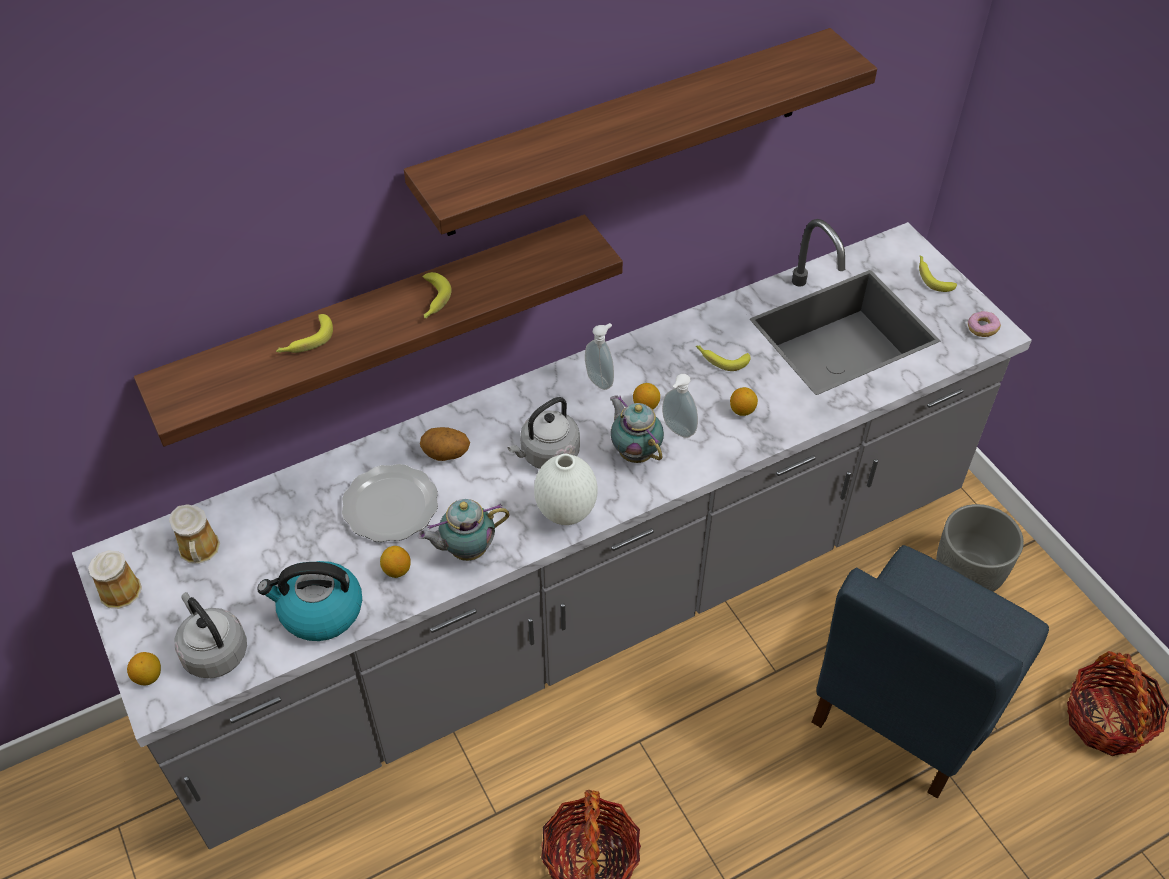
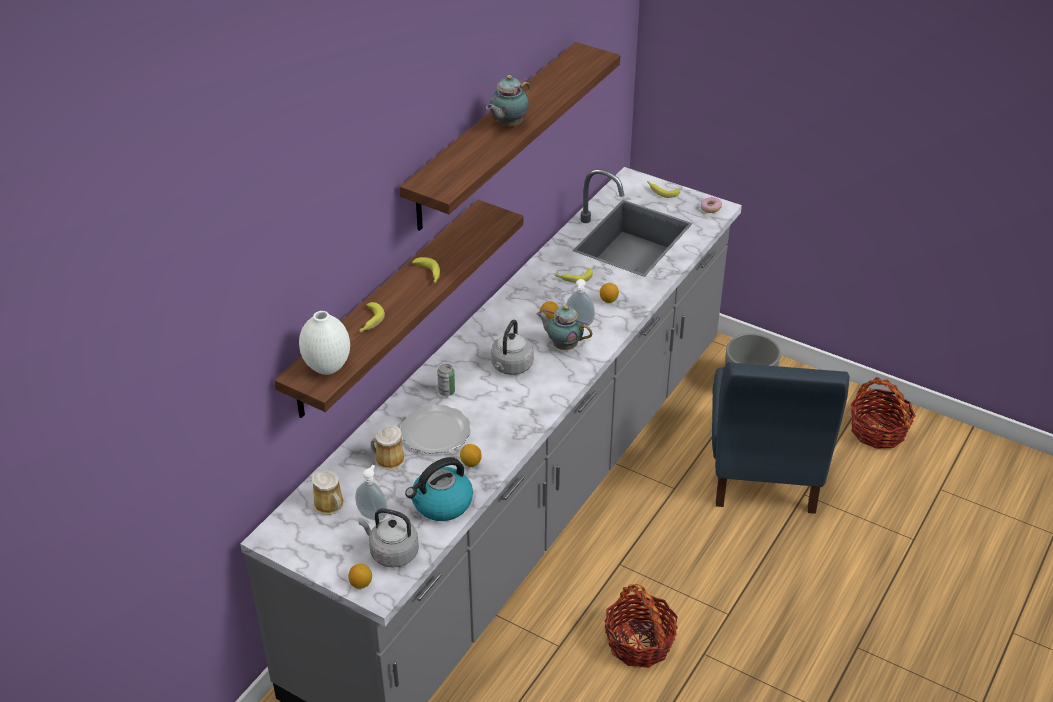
camera: 30 degrees left, 10 degrees down
mug [88,550,142,609] -> mug moved to [371,426,405,470]
teapot [418,499,510,561] -> teapot moved to [486,75,530,126]
potato [420,427,470,461] -> can [437,364,455,396]
white vase [534,454,597,525] -> white vase moved to [299,311,350,375]
soap dispenser [585,323,614,390] -> soap dispenser moved to [355,465,388,521]

